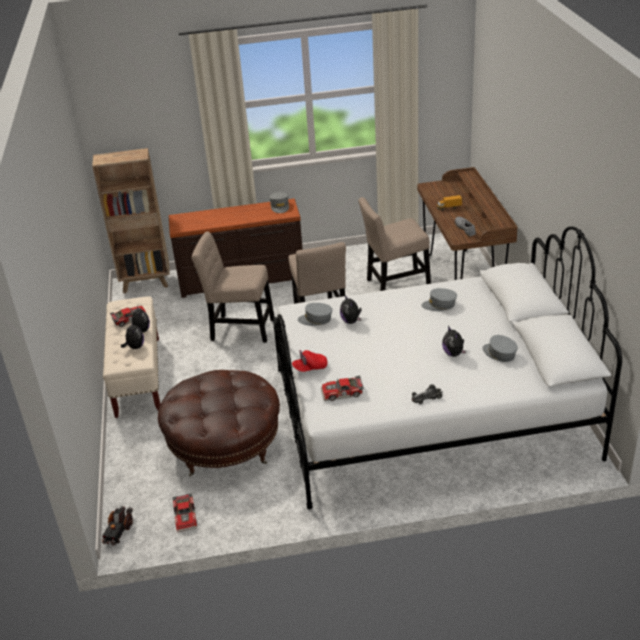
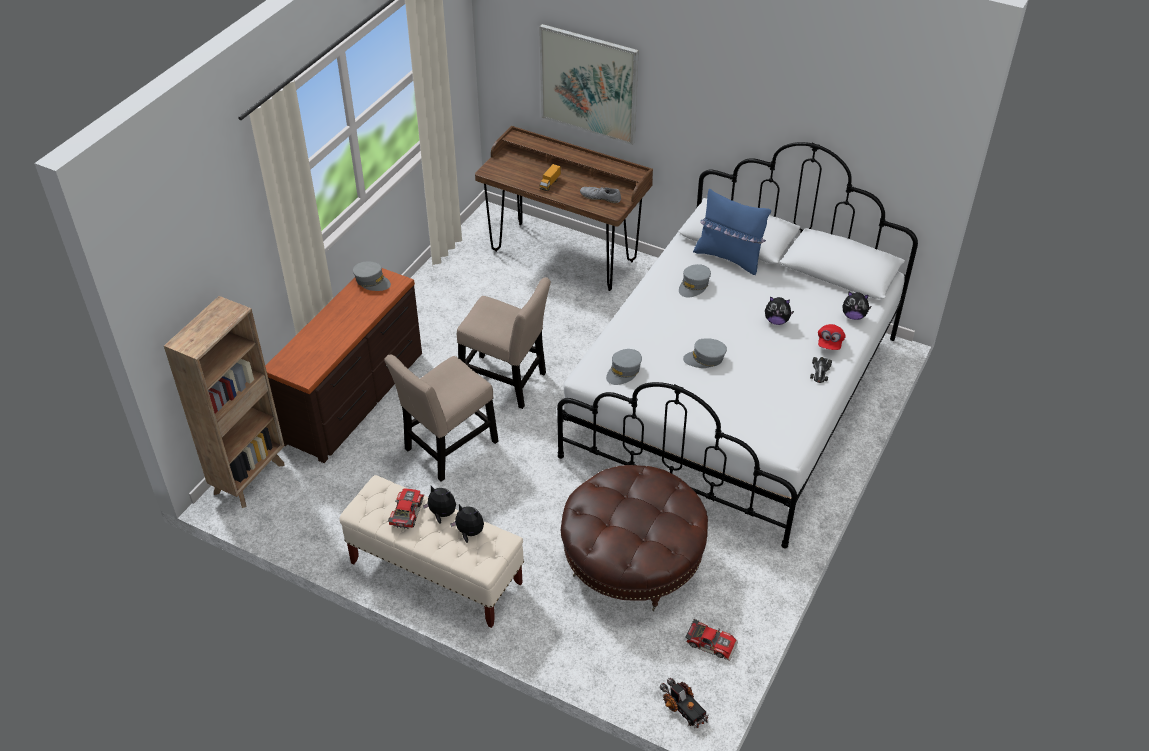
camera: 55 degrees left, 10 degrees up
red cap [292,350,328,372] -> red cap moved to [818,324,846,350]
toy car [321,375,364,401] -> none
plush toy [340,295,362,324] -> plush toy moved to [842,292,871,320]
beige chair [358,197,431,291] -> none
grey cap [482,335,518,362] -> grey cap moved to [683,338,727,368]
none -> picture [539,24,639,145]
none -> blue pillow [693,188,771,275]

